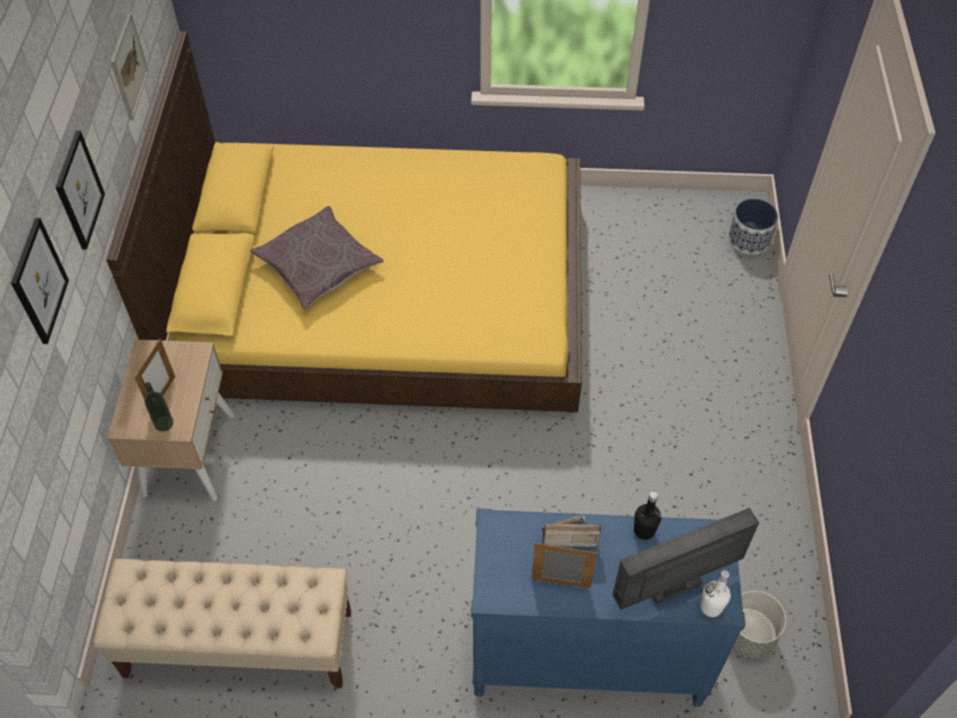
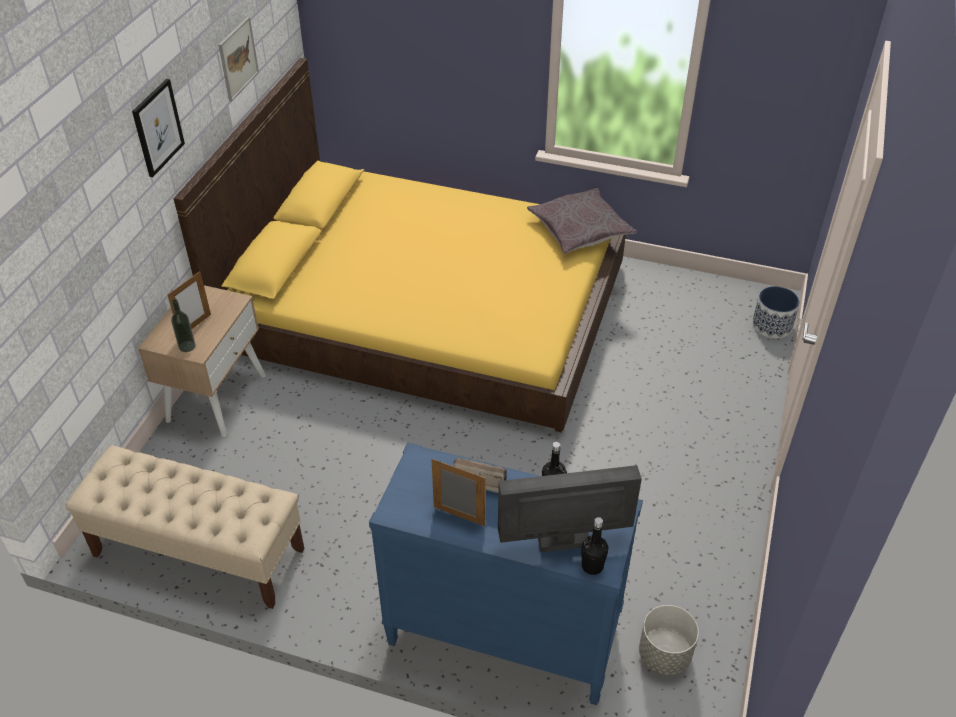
camera: 15 degrees right, 10 degrees down
picture [11,217,69,344] -> none
grey pillow [250,206,383,310] -> grey pillow moved to [527,188,637,254]
white bottle [700,570,731,617] -> black bottle [581,517,608,575]

